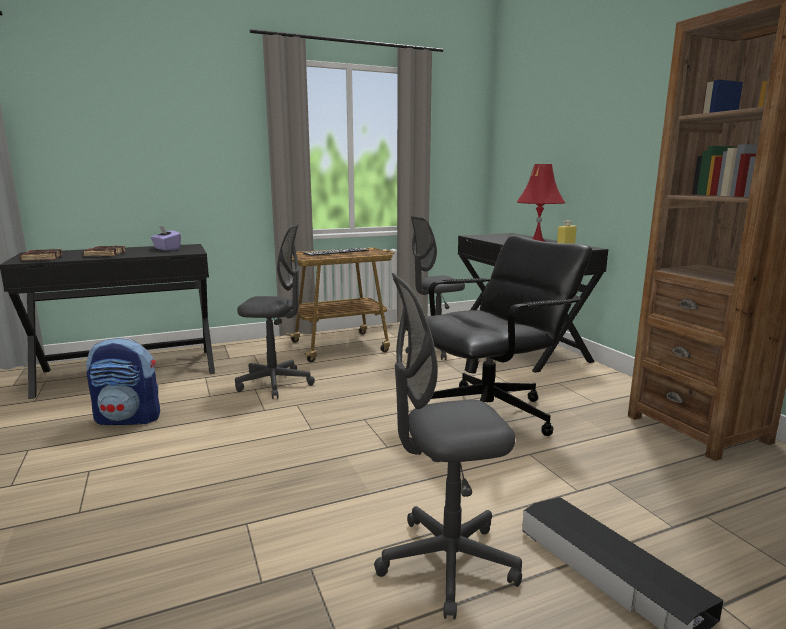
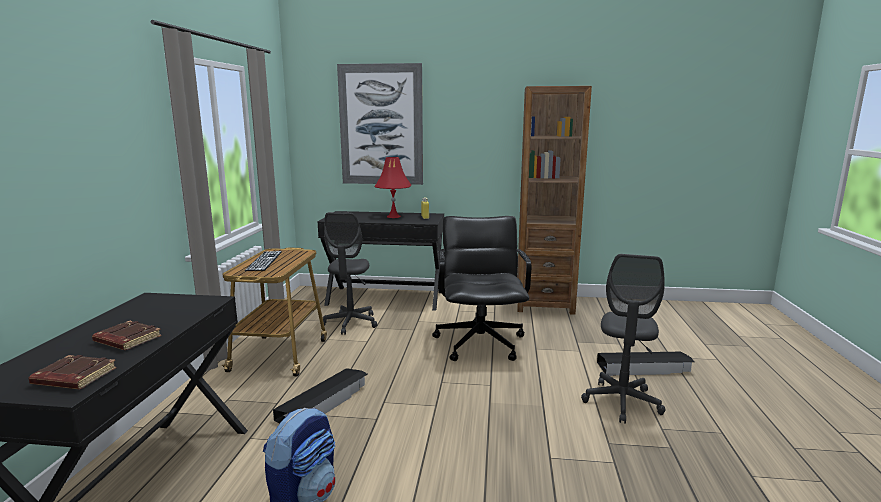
camera: 60 degrees left, 0 degrees up
purple tissue box [151,226,181,251] -> none
grey office chair [235,224,315,399] -> black storage box [273,368,367,424]
none -> picture [337,63,423,185]

